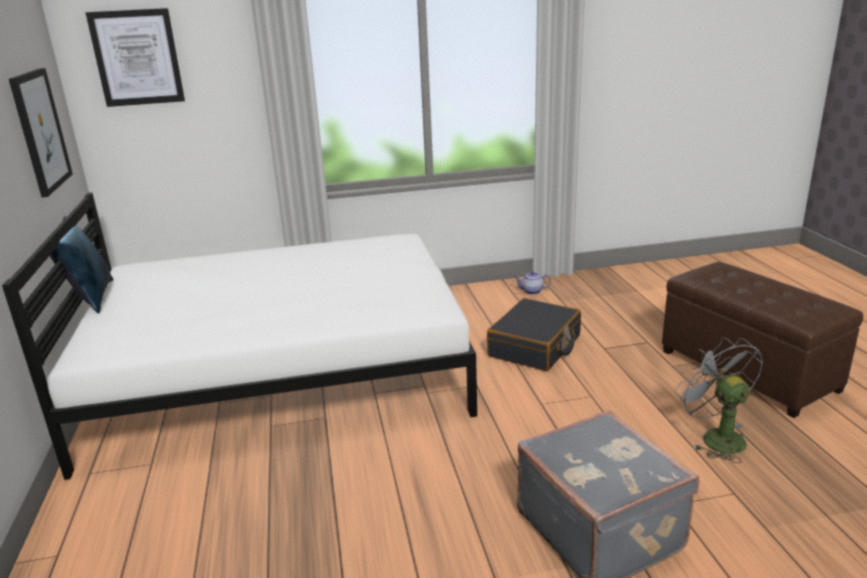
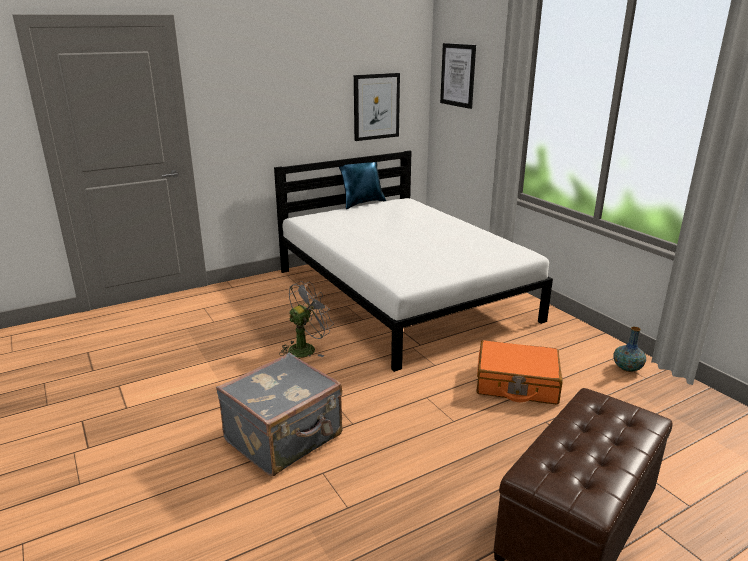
camera: 70 degrees right, 0 degrees up
black suitcase [487,298,581,371] -> orange suitcase [477,340,563,404]
teapot [514,271,551,294] -> vase [613,327,646,372]
grey fan [675,337,763,463] -> grey fan moved to [279,281,333,357]

